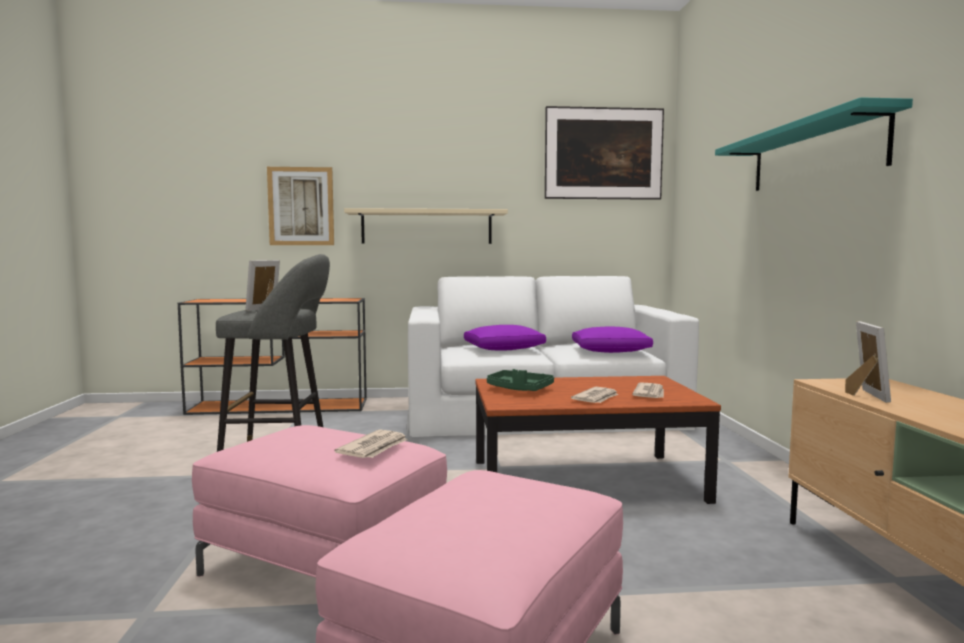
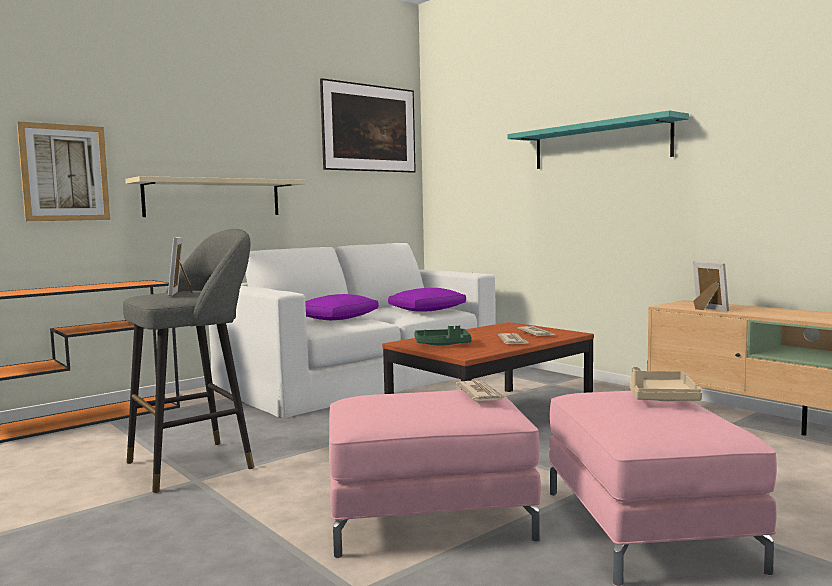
camera: 35 degrees left, 0 degrees up
none -> beige tray [630,367,702,401]

